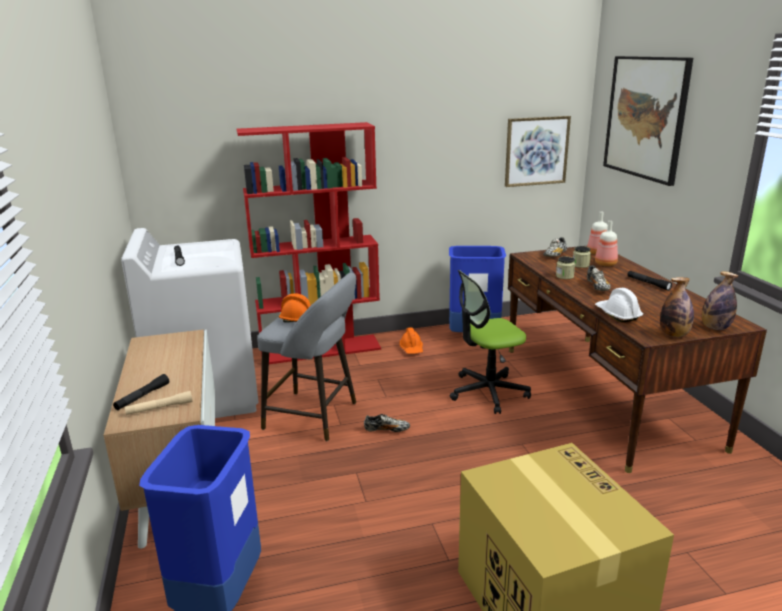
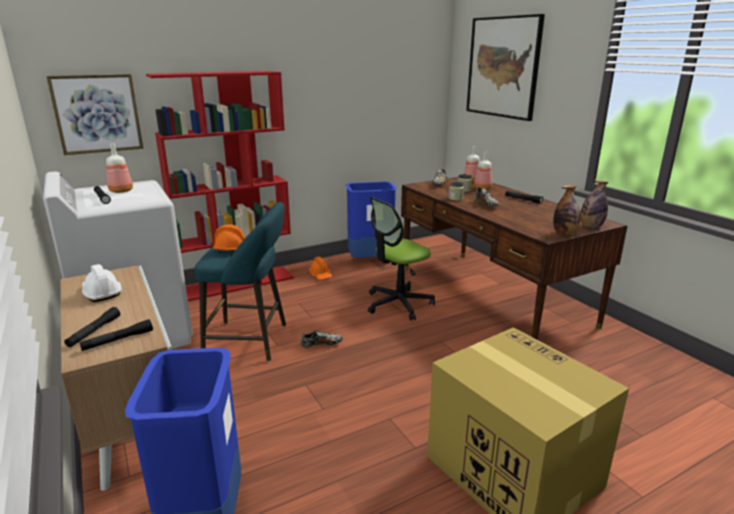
camera: 15 degrees left, 0 degrees up
beige flashlight [125,391,193,415] -> black flashlight [79,319,153,351]
grey stool [257,273,356,441] -> turquoise stool [195,202,286,361]
picture [505,116,571,187] -> picture moved to [46,74,143,155]
white hard hat [595,288,643,322] -> white hard hat moved to [82,264,122,302]
none -> bottle [106,144,133,193]

